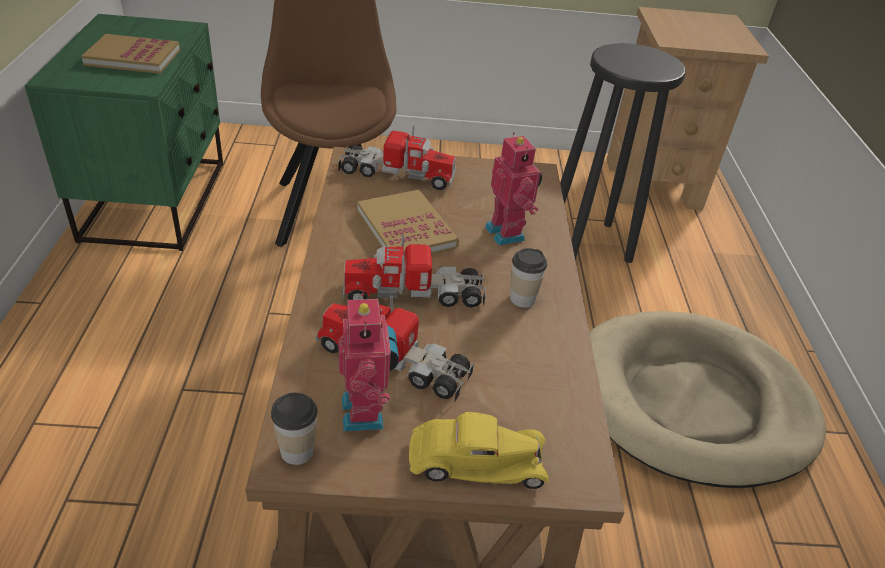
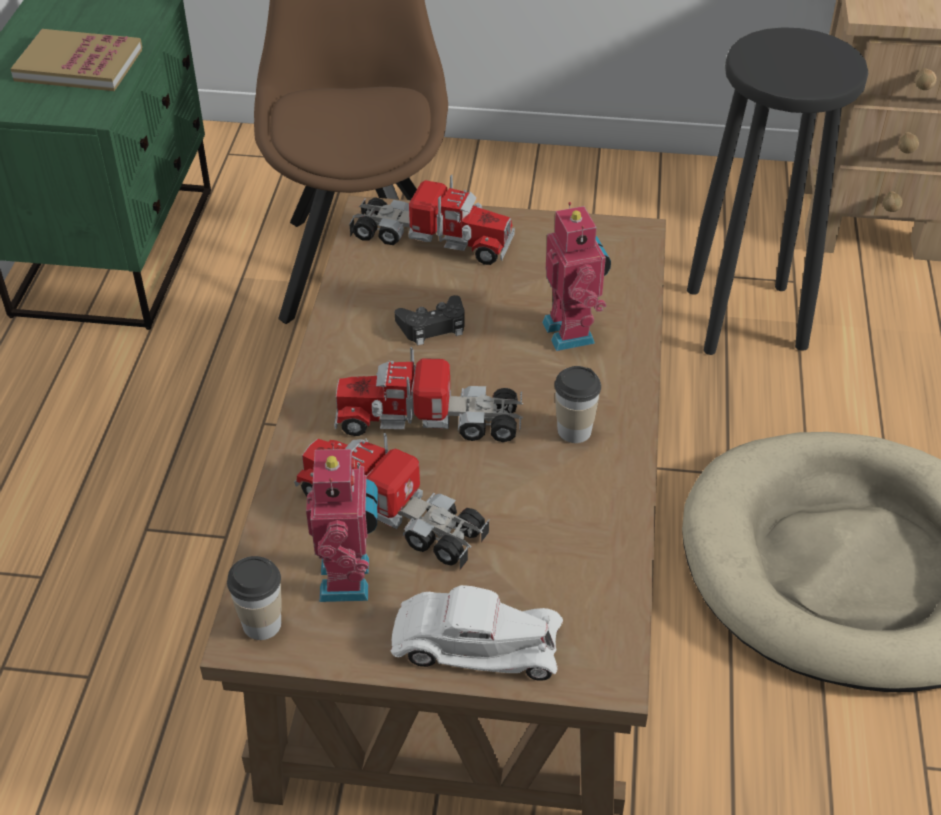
camera: 10 degrees right, 5 degrees up
book [357,190,459,255] -> black game controller [395,295,465,346]
yellow toy car [409,412,549,489] -> white toy car [391,585,563,681]

